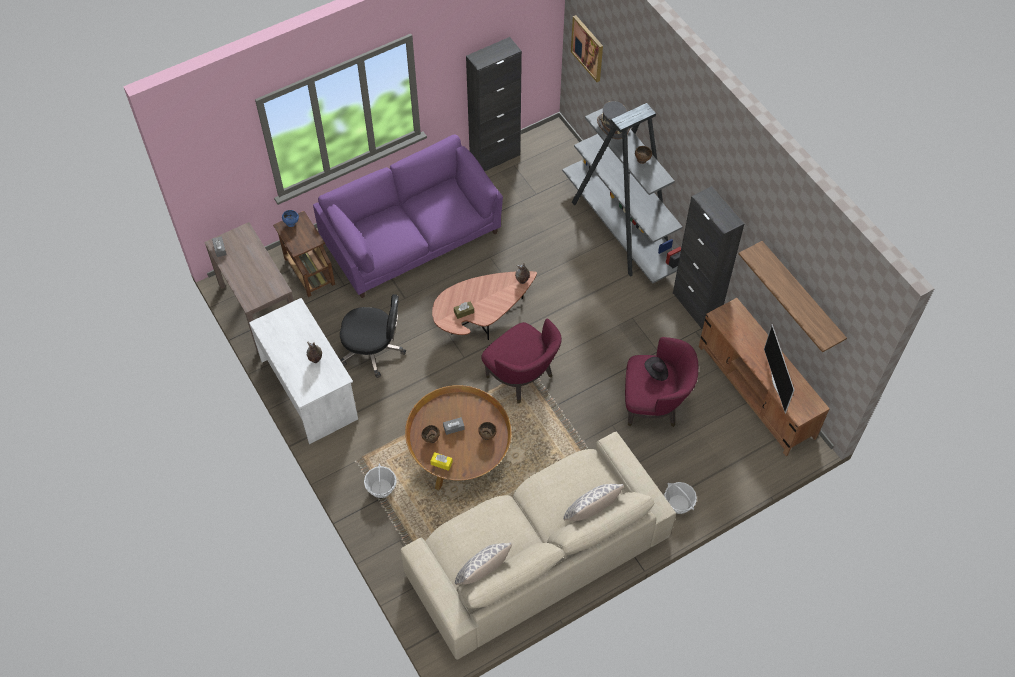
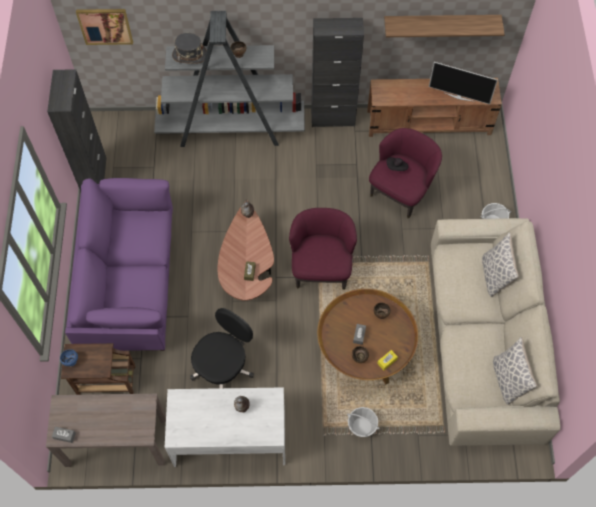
camera: 60 degrees left, 5 degrees up
purple armchair [481,319,562,403] -> purple armchair turned 75 degrees counterclockwise [289,208,357,290]

